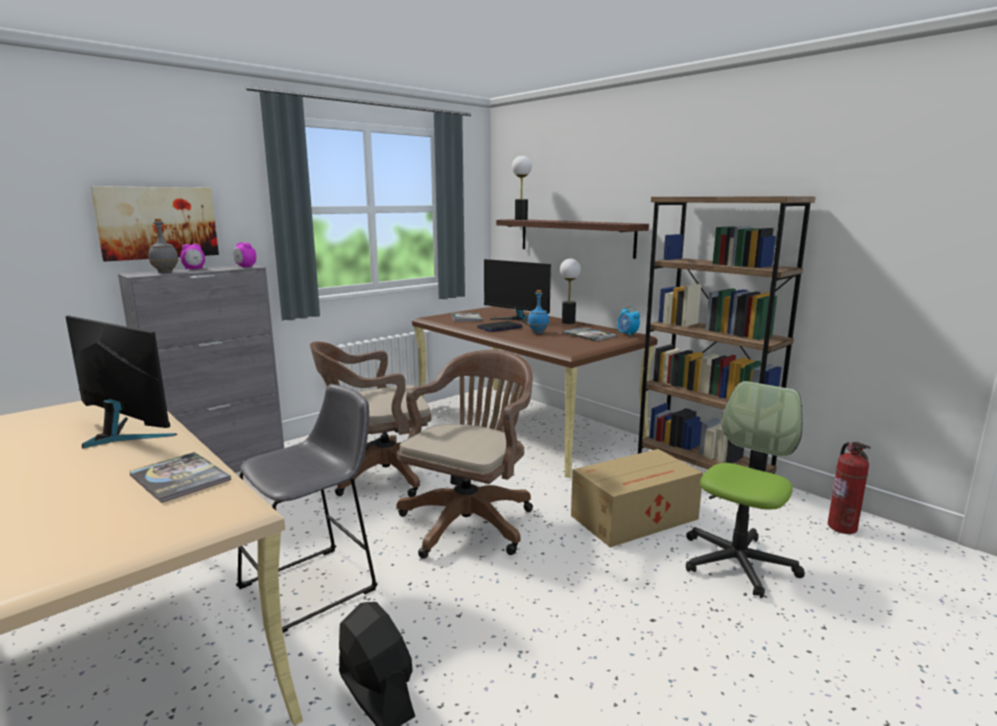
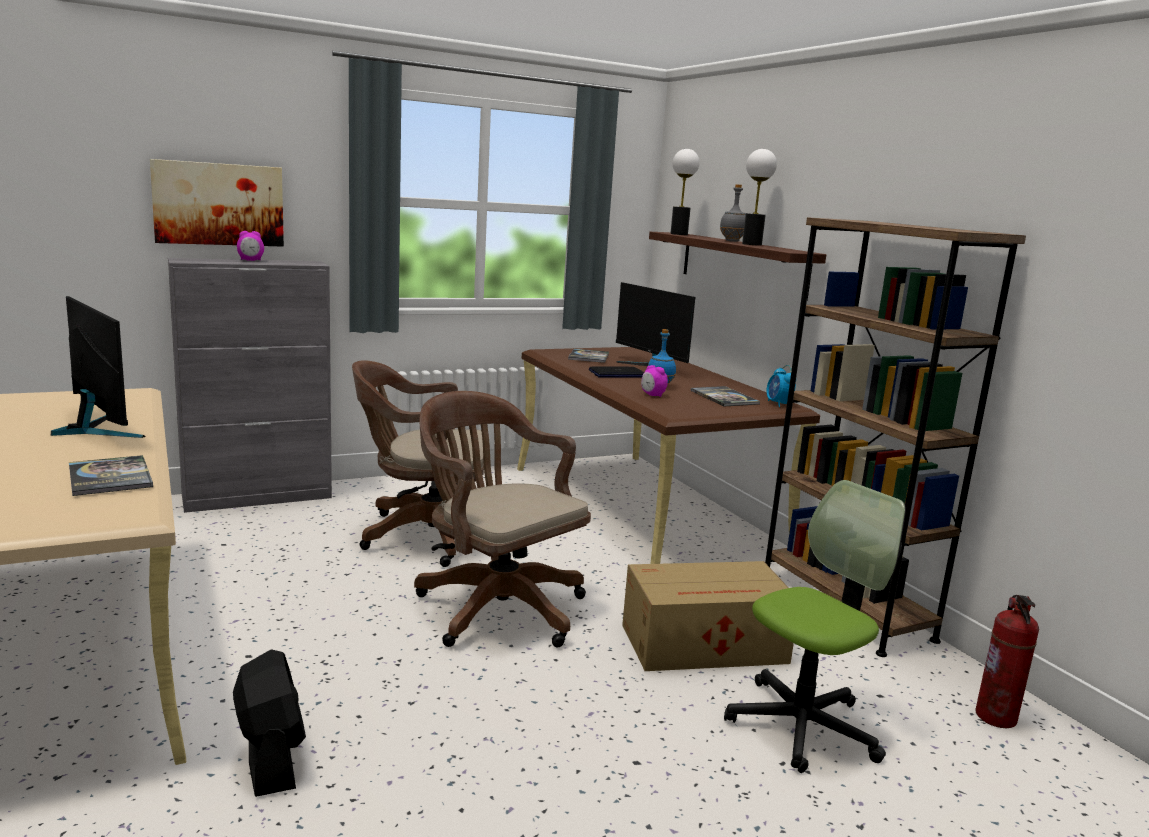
camera: 15 degrees right, 0 degrees up
grey bottle [148,219,179,273] -> grey bottle moved to [720,184,746,242]
alarm clock [233,242,256,267] -> alarm clock moved to [641,365,668,397]
grey stool [236,384,378,633] -> none
brown office chair [396,350,533,559] -> brown office chair turned 90 degrees counterclockwise [414,391,591,647]
table lamp [560,259,581,324] -> table lamp moved to [742,149,777,246]

